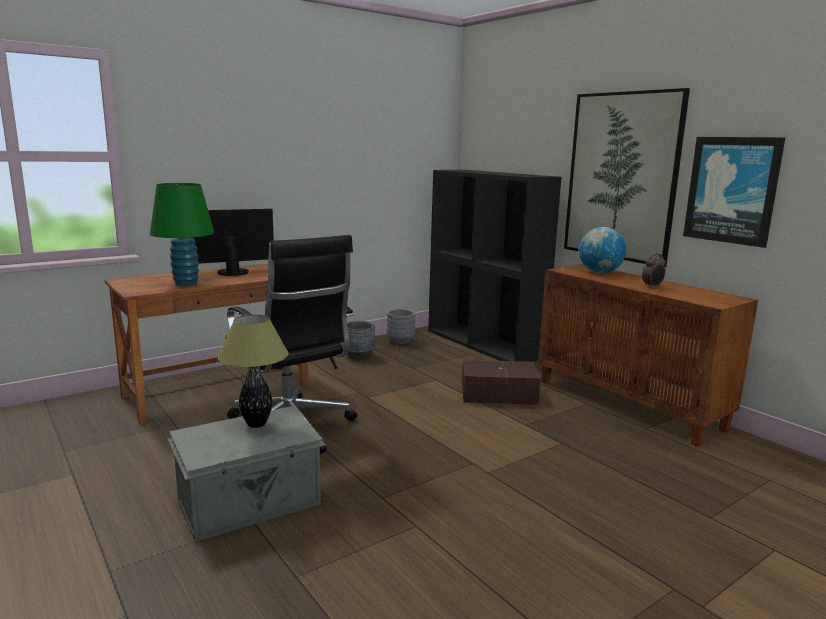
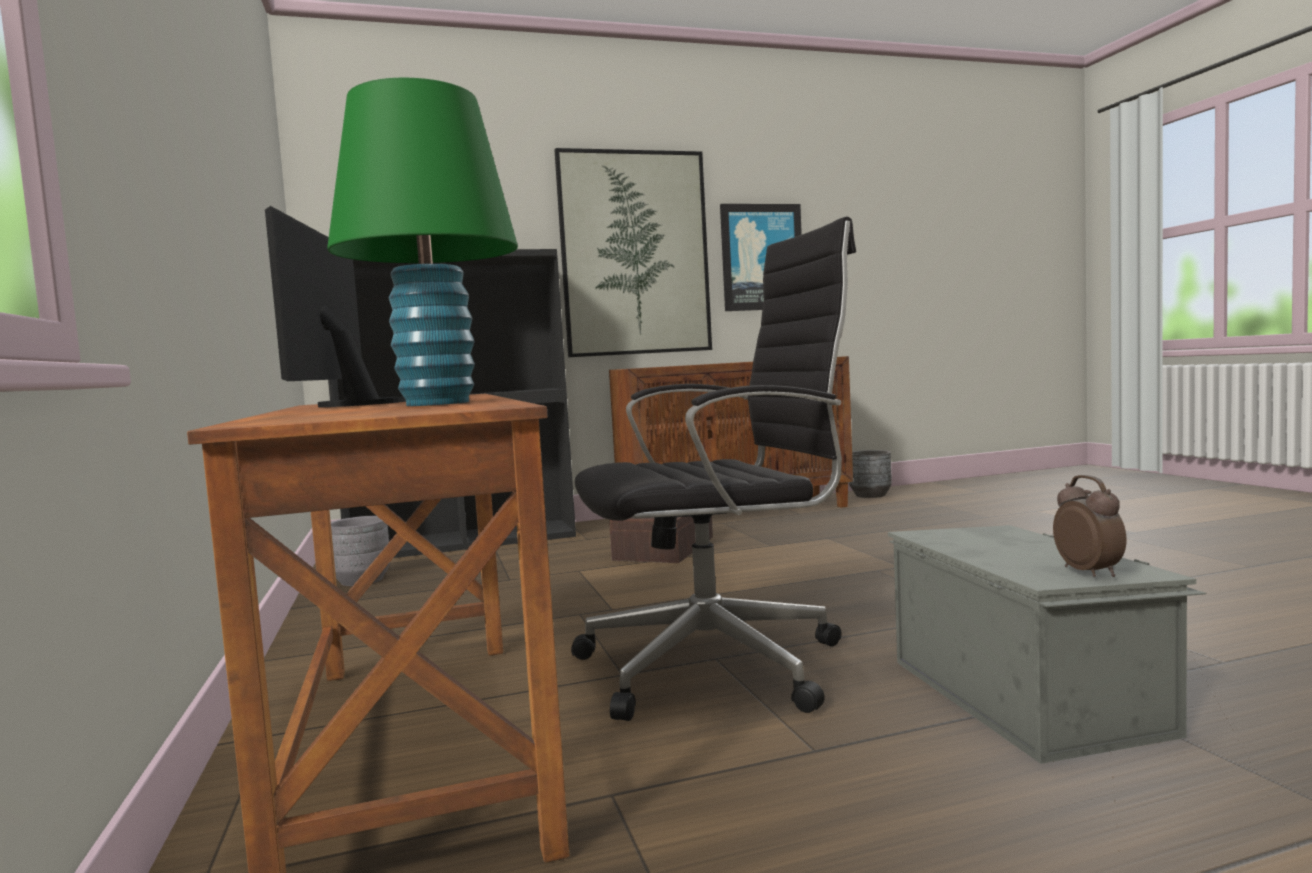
camera: 70 degrees left, 10 degrees down
table lamp [218,314,288,428] -> none
grey planter [347,321,375,359] -> grey planter moved to [849,450,892,498]
globe [579,227,627,273] -> none
alarm clock [642,253,666,288] -> alarm clock moved to [1053,475,1126,577]

